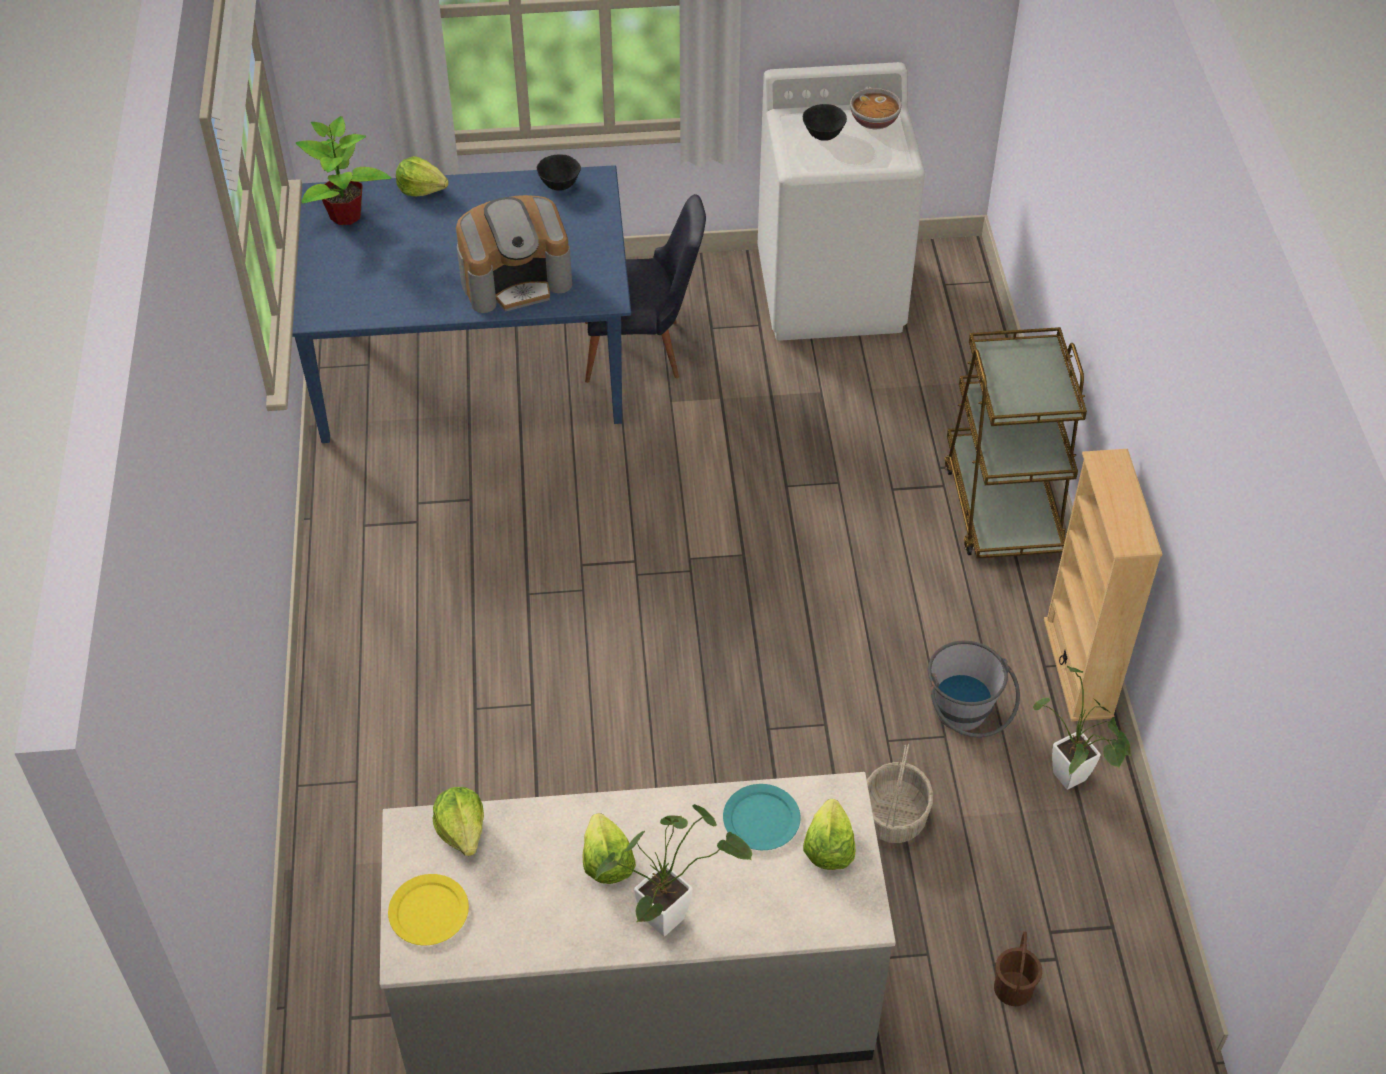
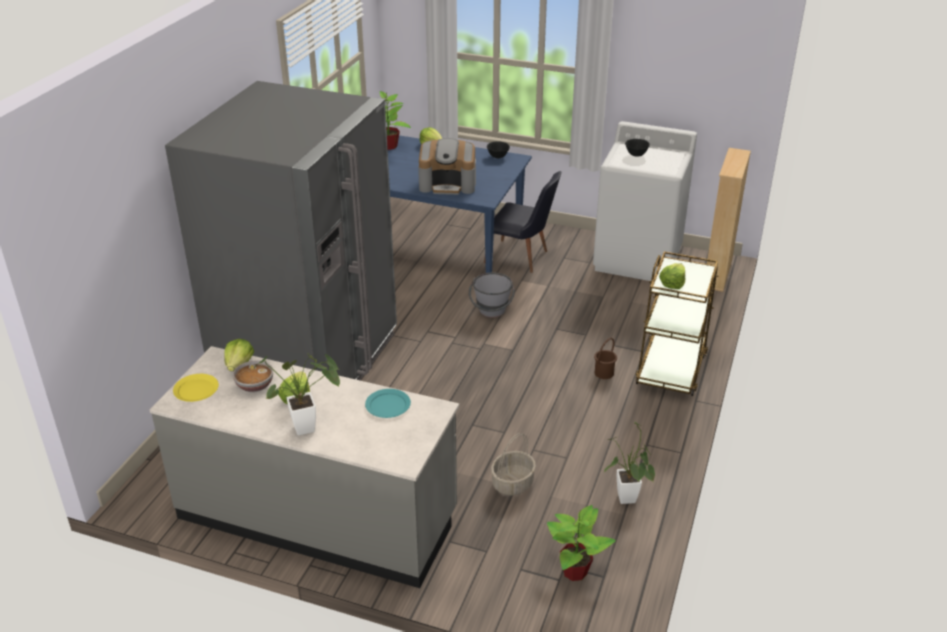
camera: 25 degrees right, 15 degrees down
lettuce [803,799,855,870] -> lettuce moved to [659,263,685,289]
bowl [850,88,902,129] -> bowl moved to [233,360,273,392]
grey bucket [928,641,1020,738] -> grey bucket moved to [469,272,515,318]
brown bucket [994,932,1042,1006] -> brown bucket moved to [594,338,617,379]
beige bookcase [1044,449,1162,721] -> beige bookcase moved to [707,148,751,292]
none -> grey fridge [165,81,397,380]
none -> potted plant [547,505,616,581]

